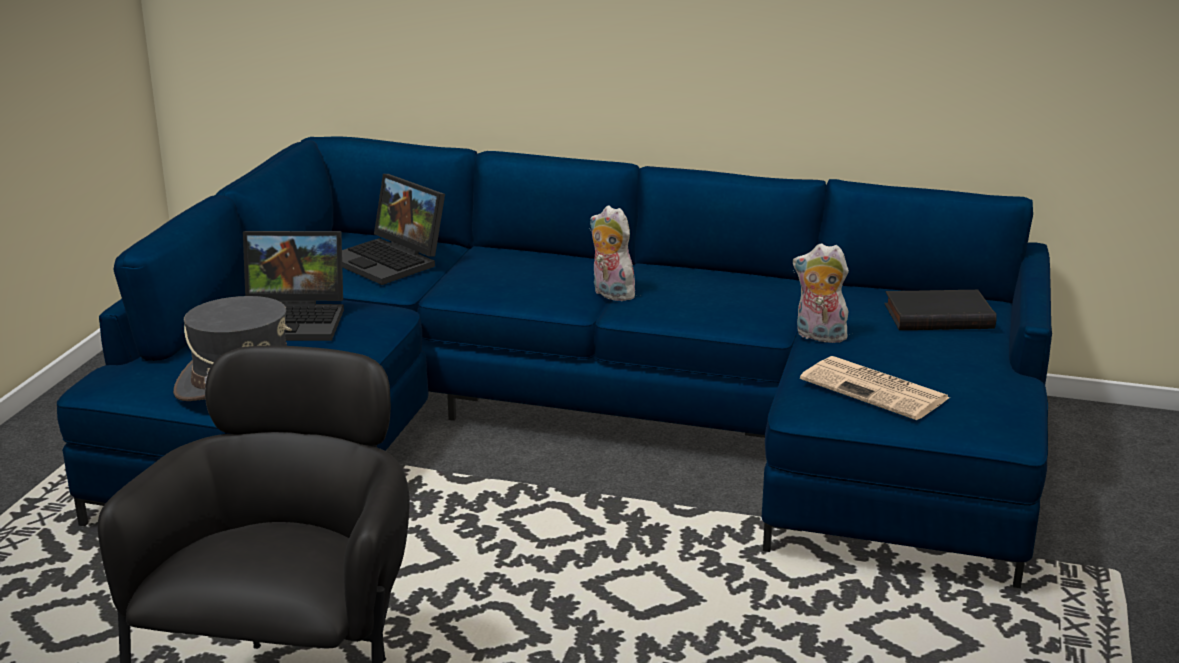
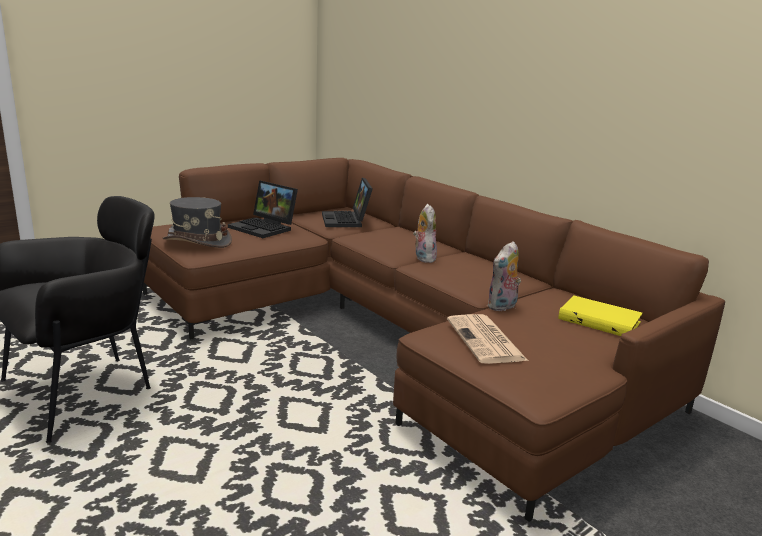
camera: 35 degrees right, 5 degrees down
blue sofa [57,136,1052,588] -> brown sofa [143,158,725,522]
plush toy [793,243,851,343] -> plush toy turned 105 degrees counterclockwise [487,241,521,312]
black book [884,290,997,330] -> yellow book [558,296,643,336]

